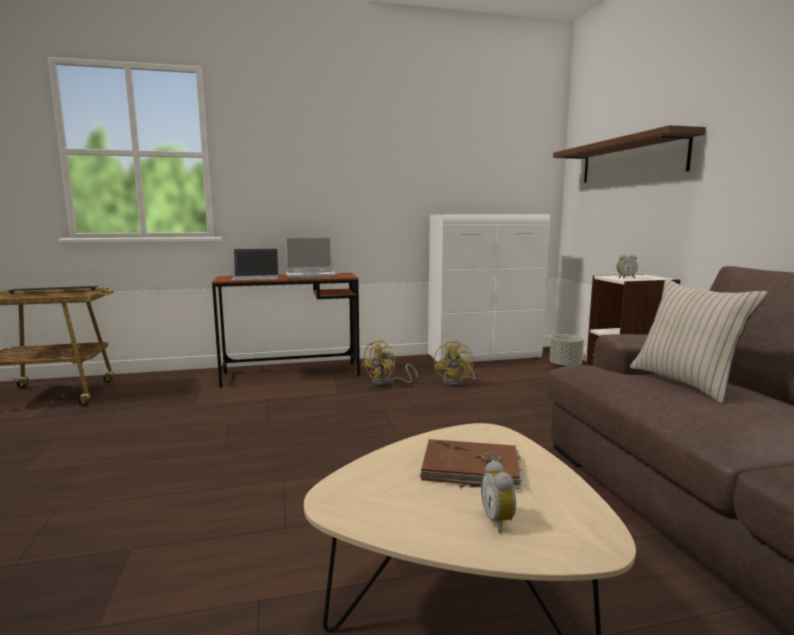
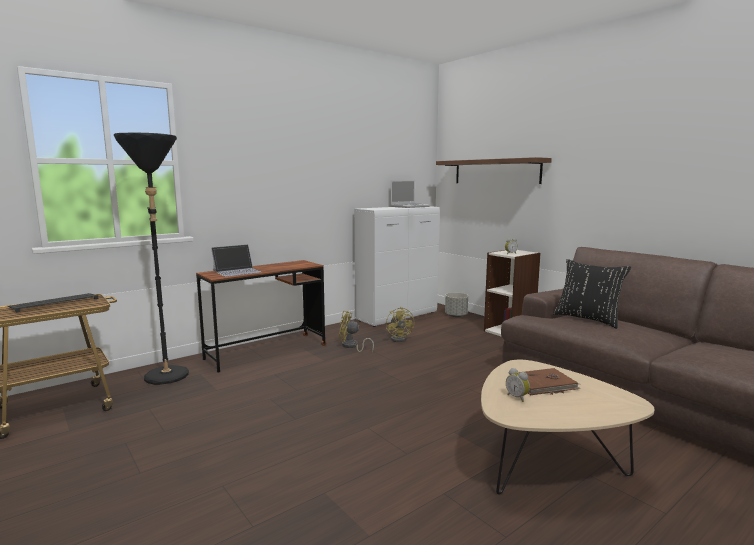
camera: 25 degrees left, 0 degrees up
laptop [285,236,336,278] -> laptop moved to [390,180,431,208]
yellow fan [362,340,418,386] -> yellow fan turned 90 degrees clockwise [339,311,374,352]
alarm clock [481,460,516,533] -> alarm clock moved to [506,368,530,402]
beige pillow [630,279,768,404] -> black pillow [553,259,631,329]
none -> black floor lamp [114,133,189,385]

